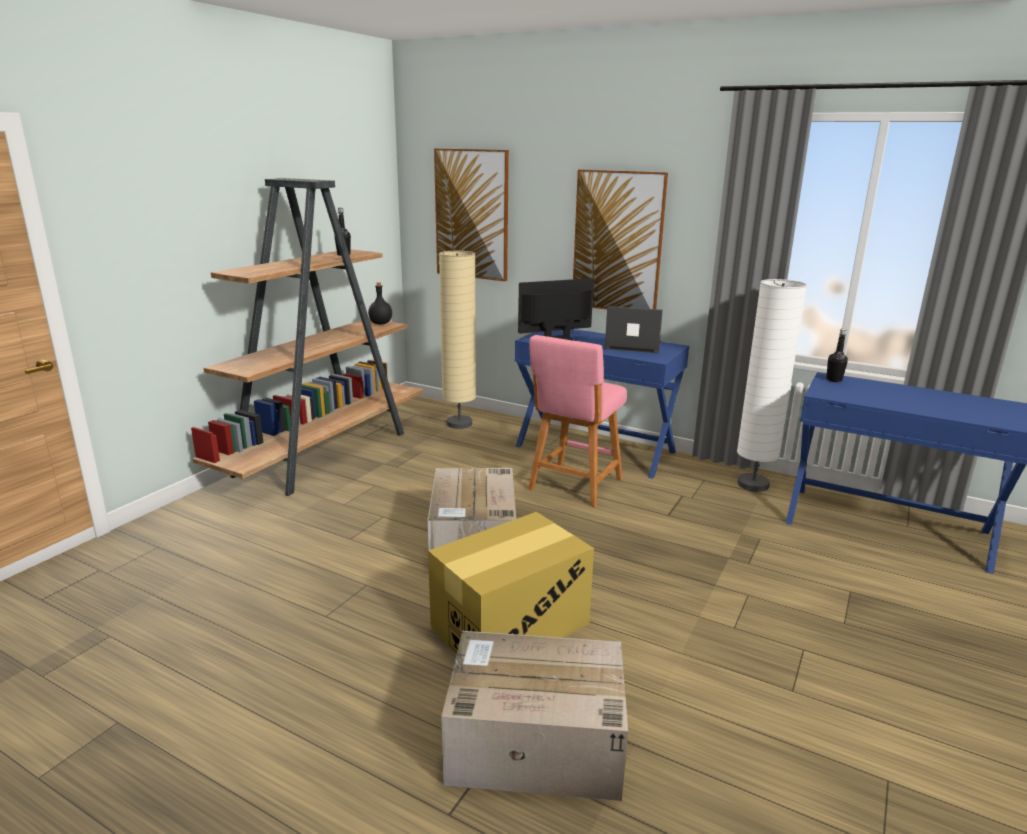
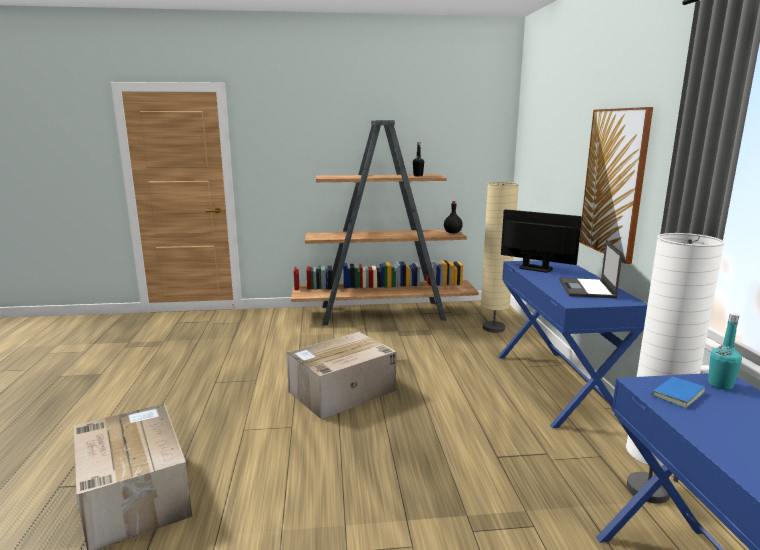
camera: 55 degrees right, 5 degrees down
cardboard box [428,512,594,654] -> none
picture [434,148,509,281] -> none
pink stool [528,335,627,507] -> none
laptop [605,306,663,353] -> laptop turned 150 degrees counterclockwise [559,240,623,298]
black bottle [826,329,848,382] -> turquoise bottle [708,313,742,390]
none -> blue book [641,377,705,408]

